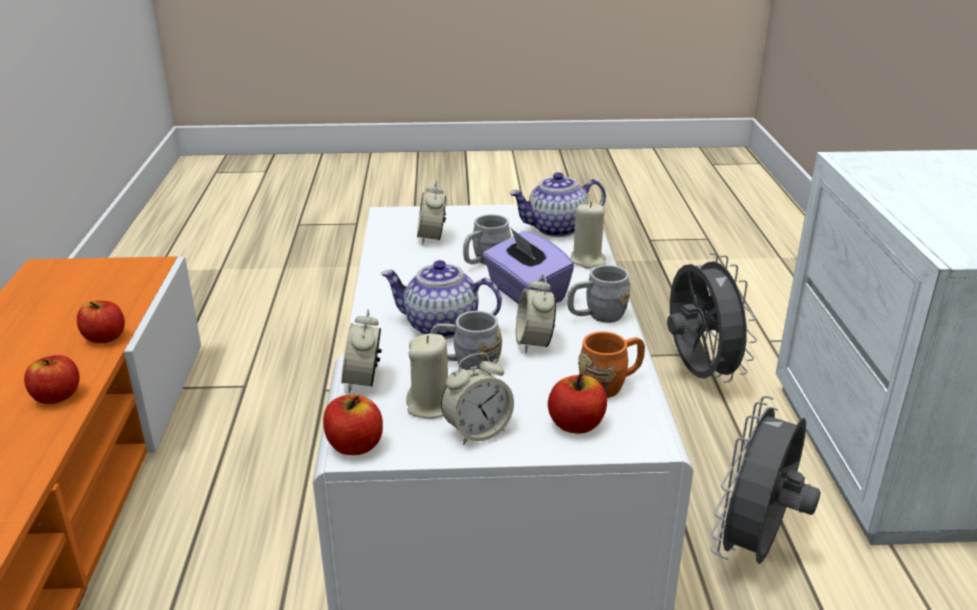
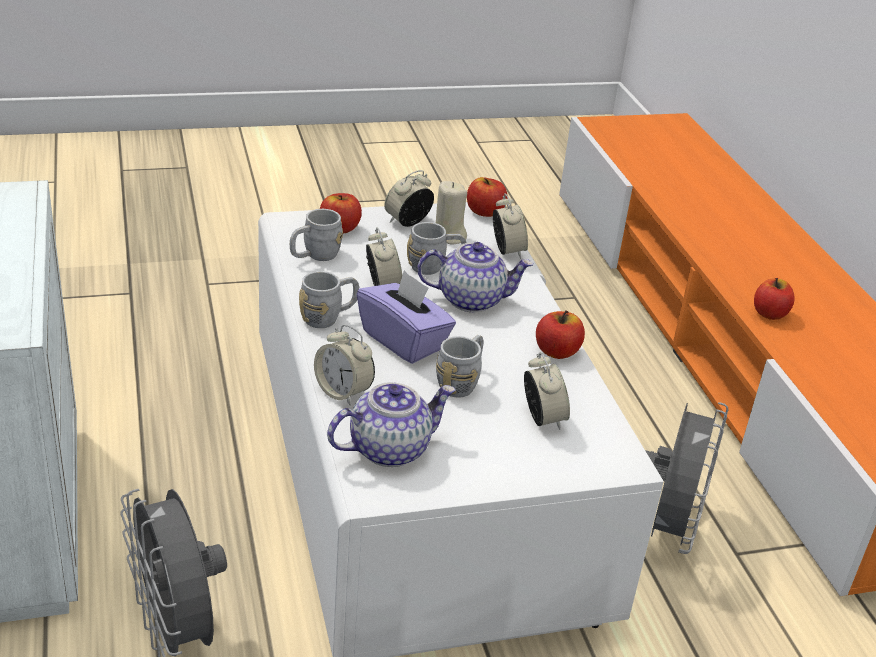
camera: 165 degrees right, 5 degrees up
apple [77,301,125,343] -> apple moved to [536,310,585,359]
beige candle [570,202,606,268] -> alarm clock [314,324,375,405]
orange mug [578,331,645,398] -> grey mug [290,209,343,261]
grey fan [711,396,821,564] -> grey fan moved to [645,402,728,554]

